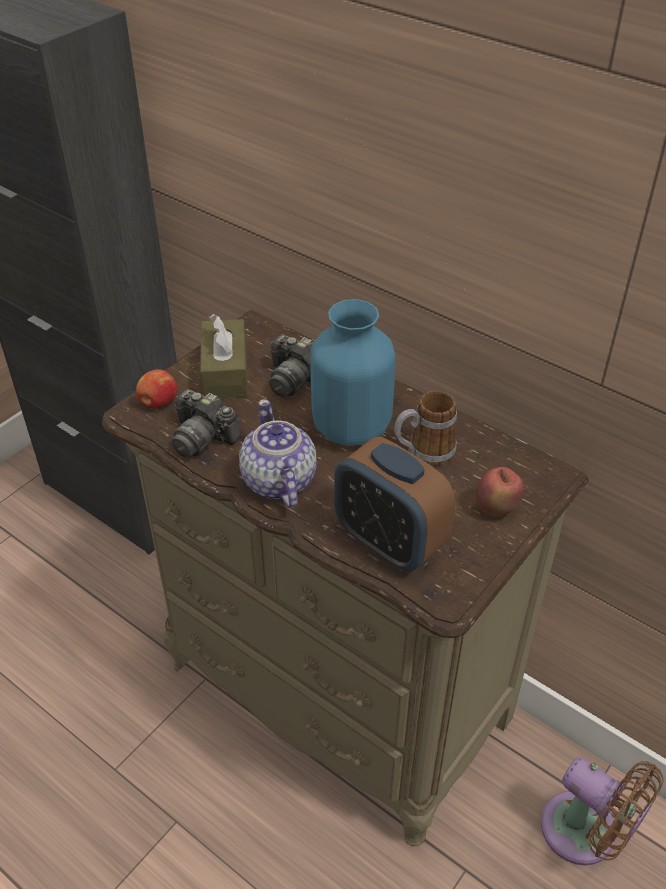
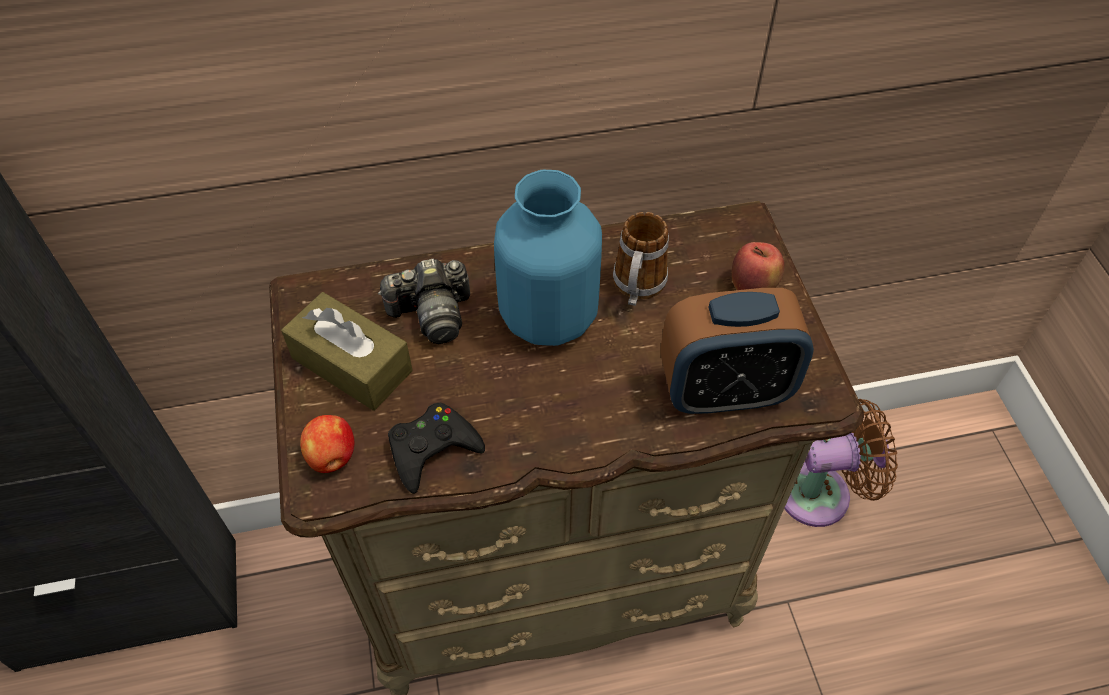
camera: 50 degrees left, 10 degrees up
camera [172,389,241,458] -> black game controller [388,403,485,494]
teapot [239,399,317,508] -> none

